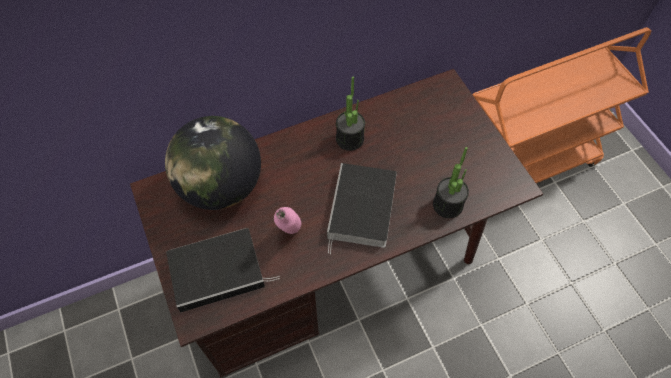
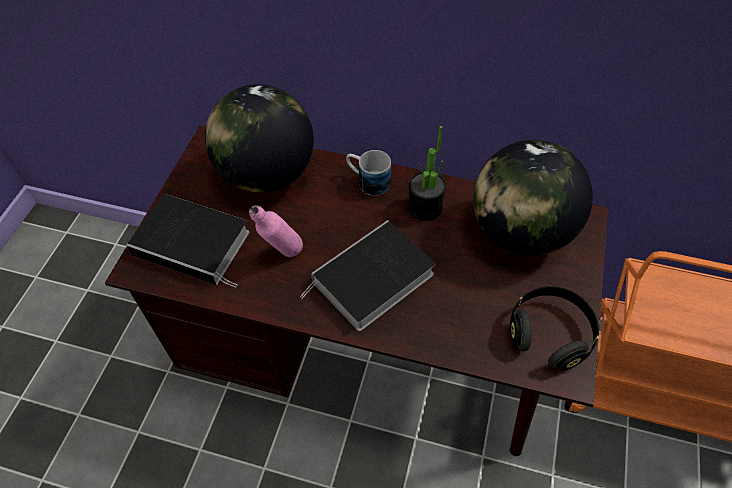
camera: 40 degrees right, 5 degrees down
potted plant [433,147,469,218] -> none
none -> mug [346,150,391,196]
none -> globe [473,140,593,256]
none -> black headphones [510,286,599,371]

